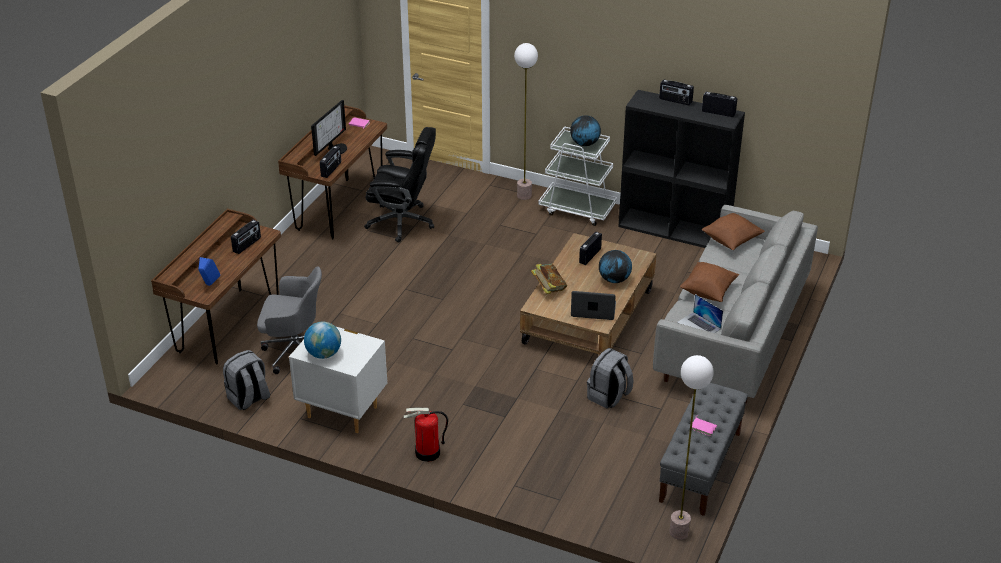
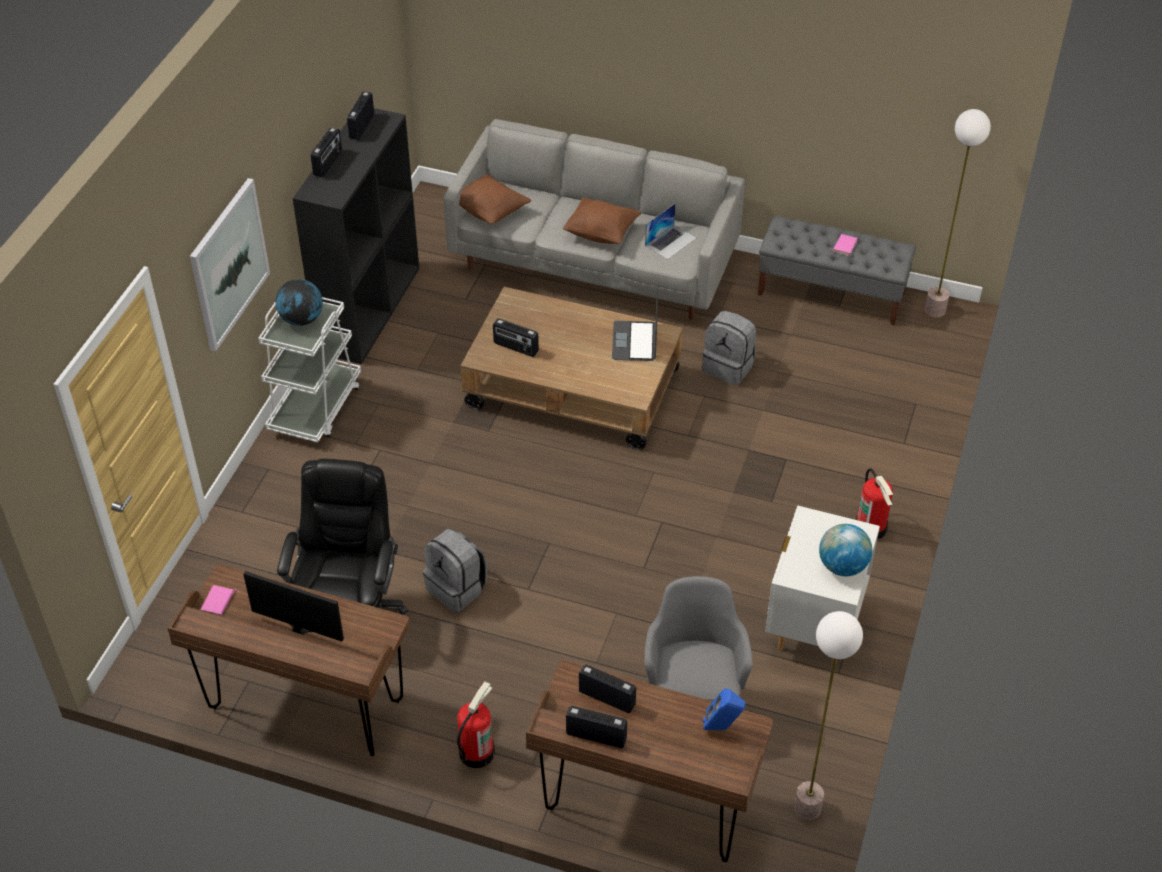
camera: 95 degrees left, 10 degrees up
grey backpack [223,350,270,410] -> grey backpack moved to [423,529,487,613]
radio [320,146,341,178] -> radio moved to [566,706,627,748]
floor lamp [514,43,538,200] -> floor lamp moved to [794,611,863,821]
book [531,264,567,294] -> none
globe [599,250,632,283] -> none
none -> picture [190,178,270,351]
none -> fire extinguisher [457,681,495,768]

